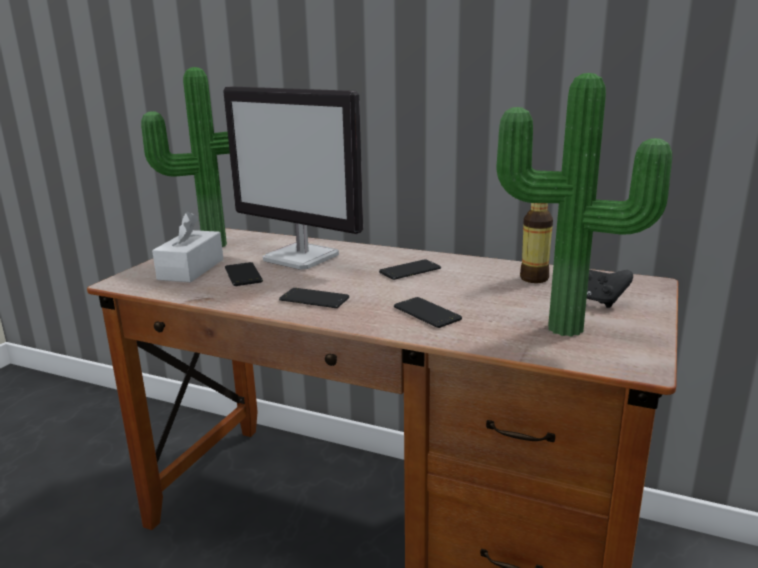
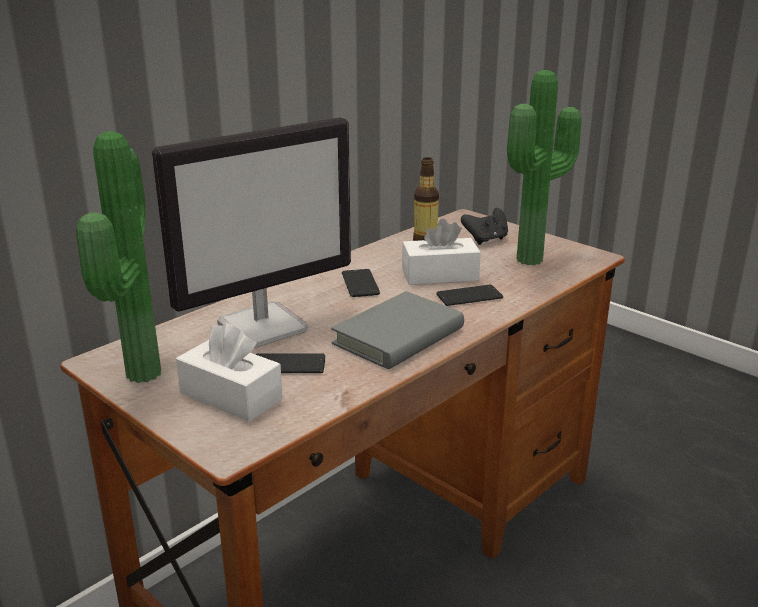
camera: 70 degrees left, 5 degrees up
phone [279,288,349,308] -> grey book [331,291,464,369]
none -> white tissue box [402,218,481,285]

